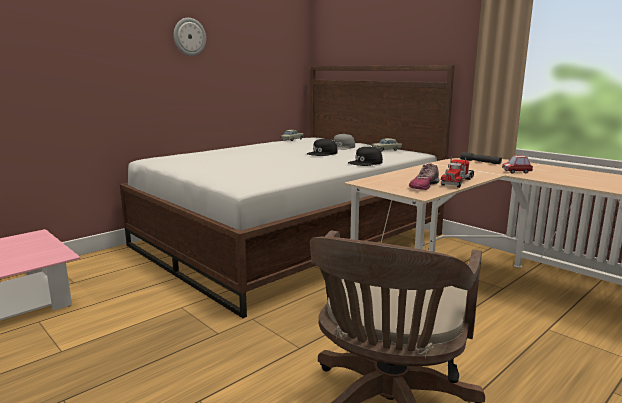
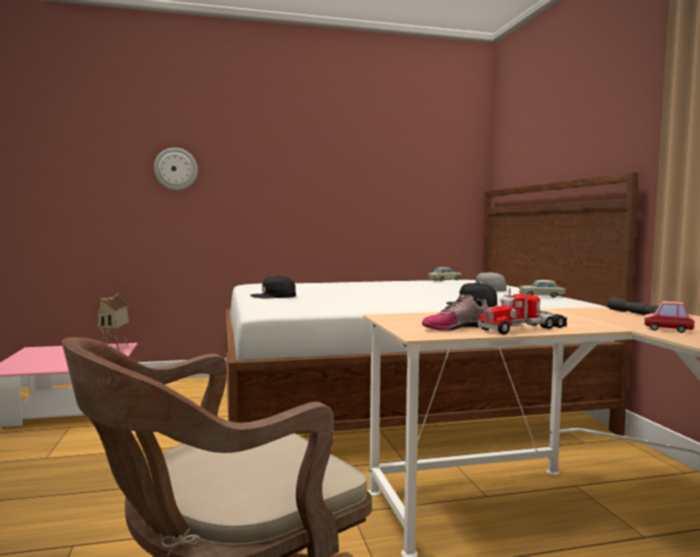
camera: 30 degrees right, 10 degrees down
wall clock [174,18,206,56] -> wall clock moved to [154,148,198,191]
black cap [307,139,337,156] -> black cap moved to [250,276,296,298]
none -> toy house [96,294,130,350]

